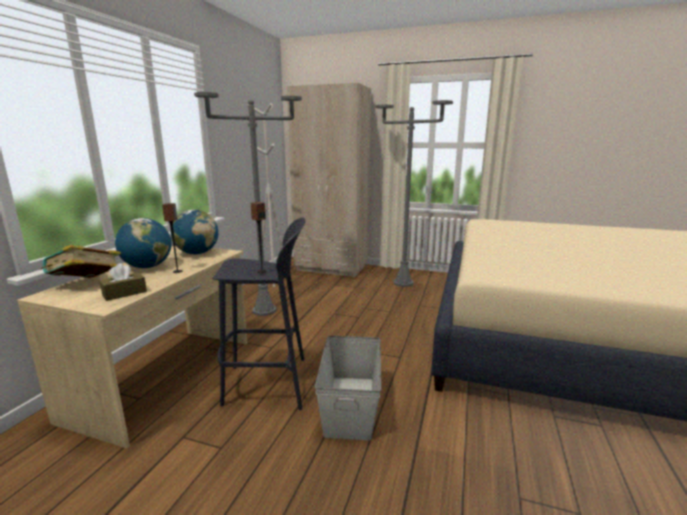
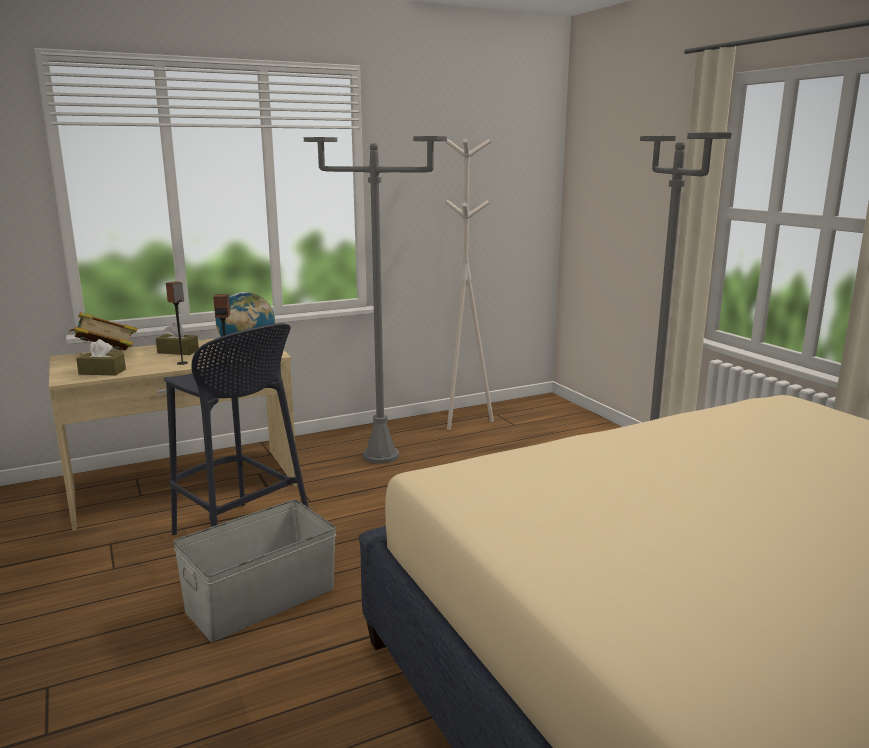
camera: 45 degrees right, 0 degrees up
globe [115,218,172,268] -> brown tissue box [156,323,199,355]
beige wardrobe [287,83,371,278] -> none

